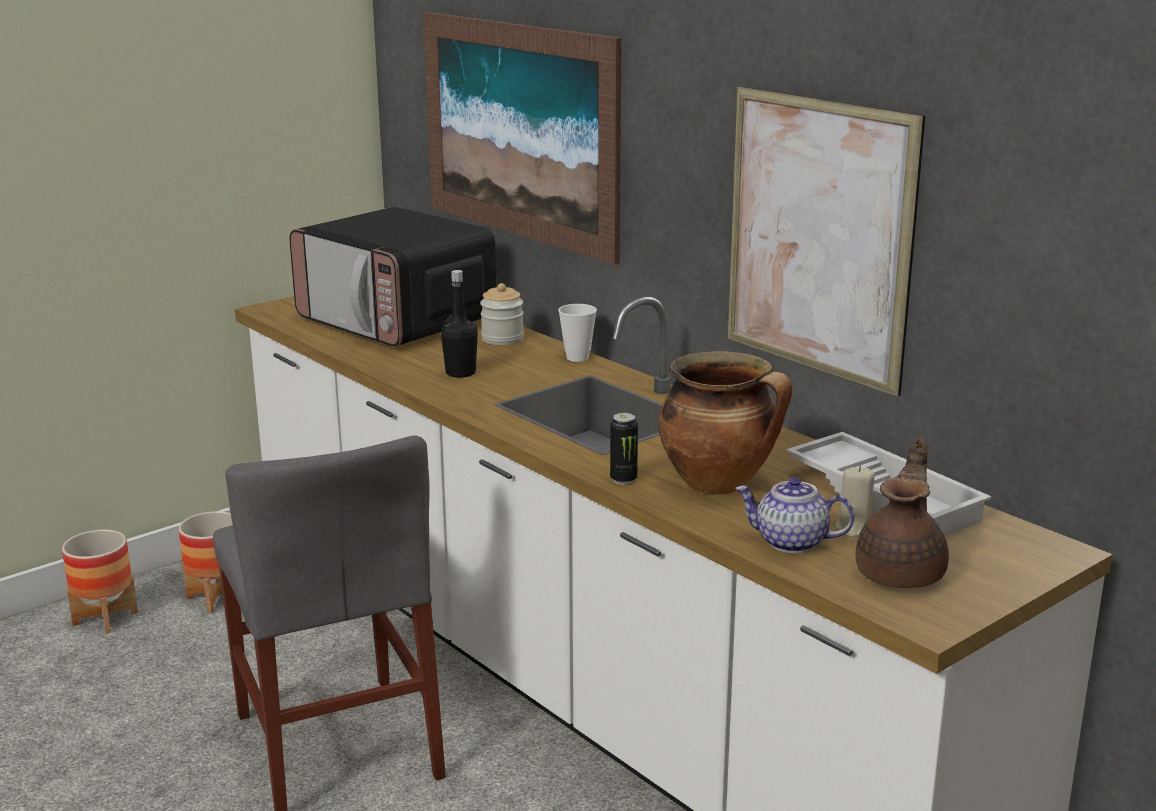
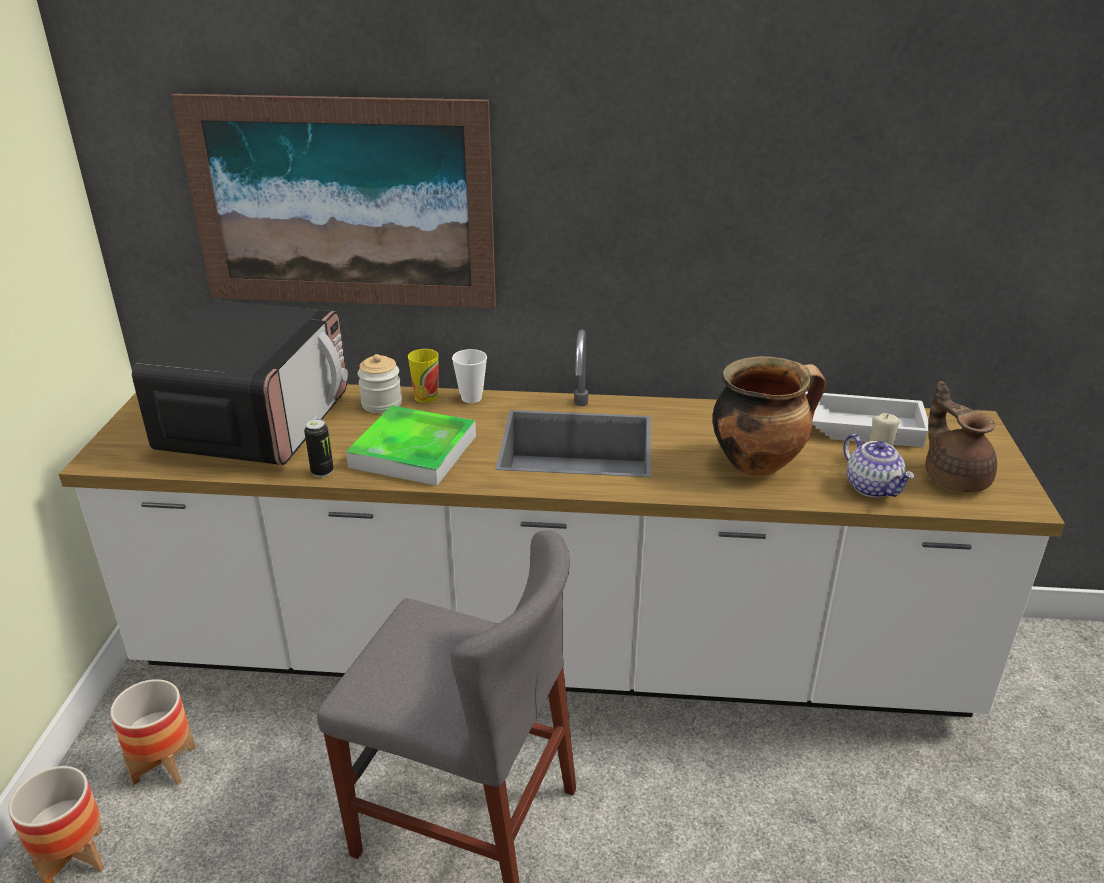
camera: 45 degrees left, 10 degrees up
microwave [290,207,496,347] -> microwave turned 75 degrees counterclockwise [132,300,348,465]
black bottle [441,270,478,378] -> tray [346,406,476,486]
can [610,413,638,485] -> can moved to [304,419,334,477]
picture [728,86,925,396] -> none
teapot [735,477,854,553] -> teapot turned 90 degrees counterclockwise [843,434,914,498]
none -> cup [408,349,438,403]

